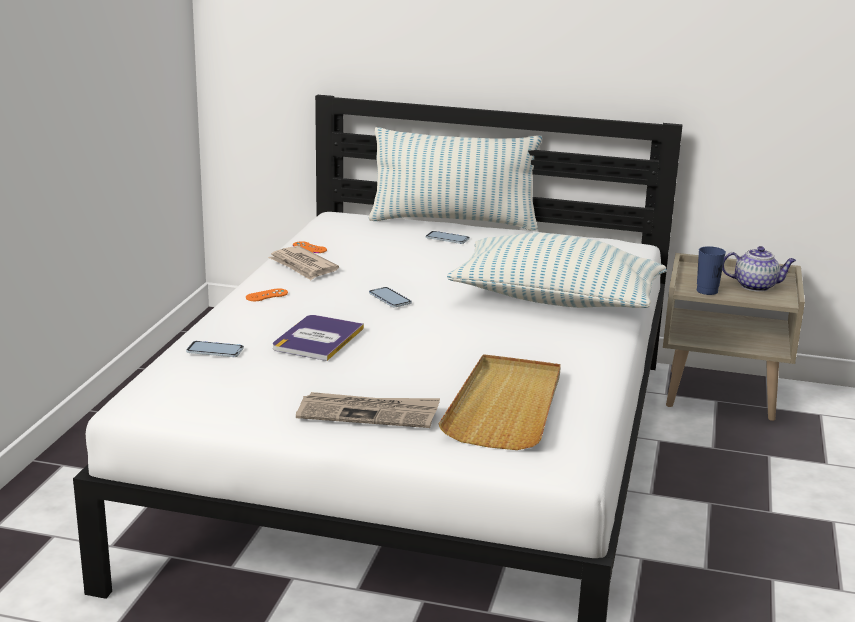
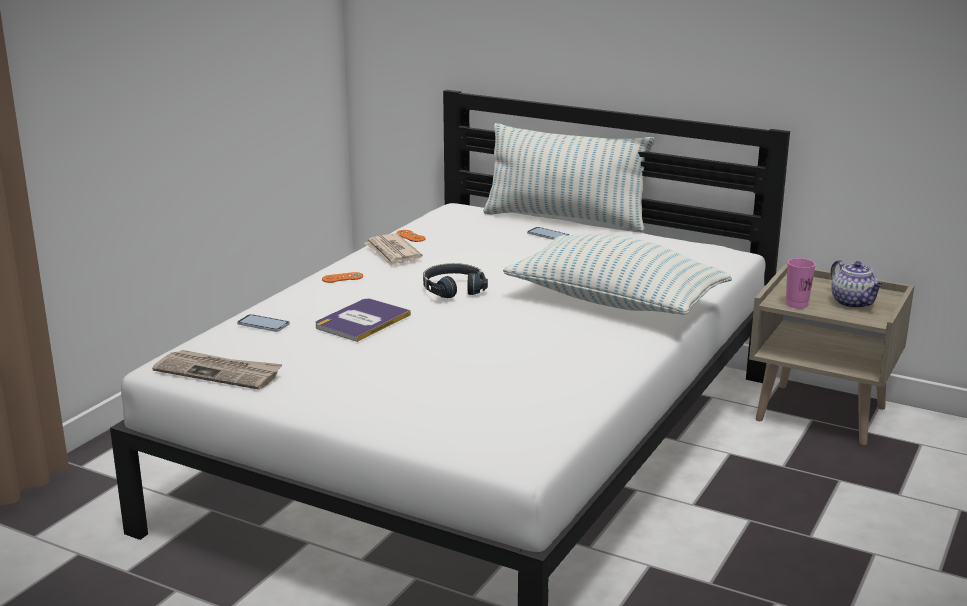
camera: 15 degrees right, 0 degrees up
newspaper [296,392,440,428] -> newspaper moved to [152,350,282,390]
phone [369,287,412,307] -> black headphones [423,263,488,298]
beige tray [439,354,561,450] -> none
blue cup [697,246,726,295] -> pink cup [786,258,816,309]
teapot [722,246,796,292] -> teapot turned 45 degrees clockwise [831,260,883,308]

